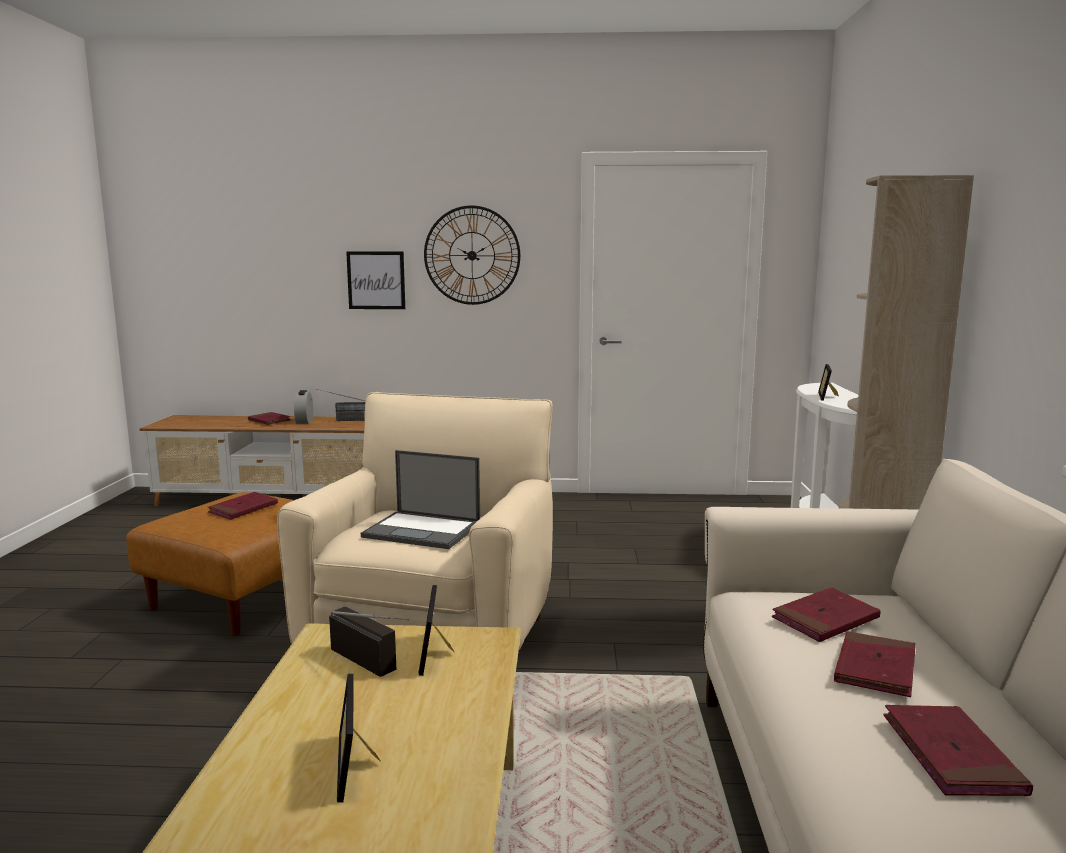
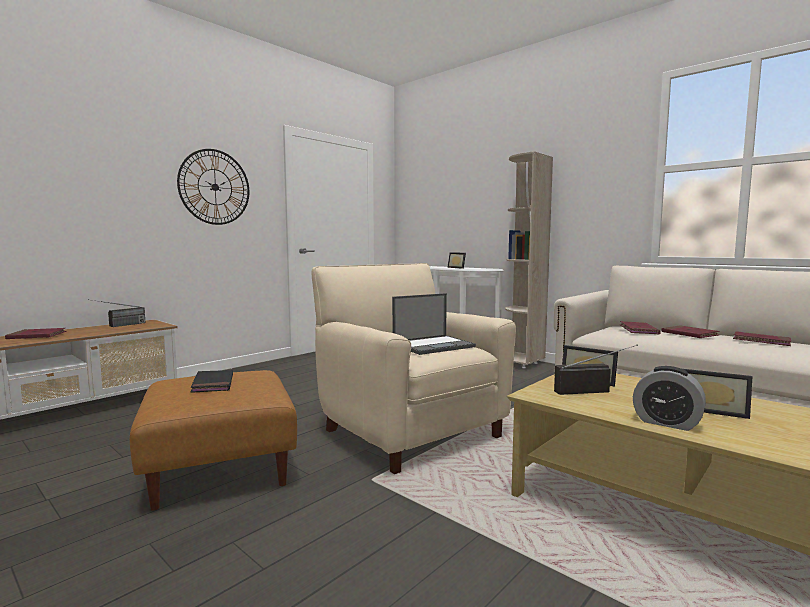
camera: 50 degrees left, 5 degrees down
red book [207,492,278,520] -> black book [191,370,233,393]
alarm clock [294,390,313,424] -> alarm clock moved to [633,366,706,431]
picture [346,251,405,309] -> none

